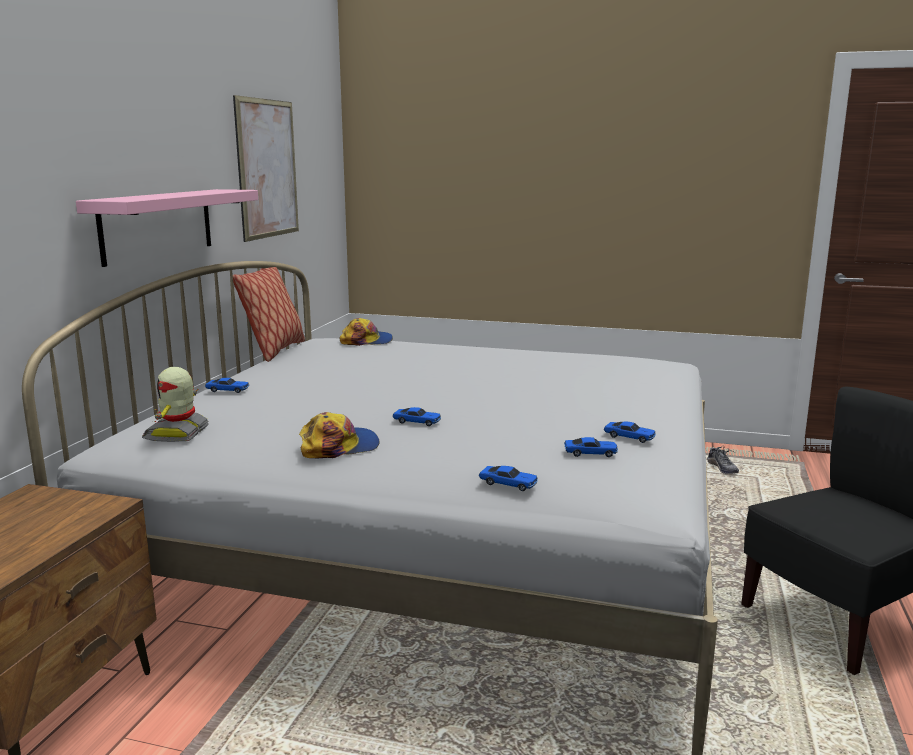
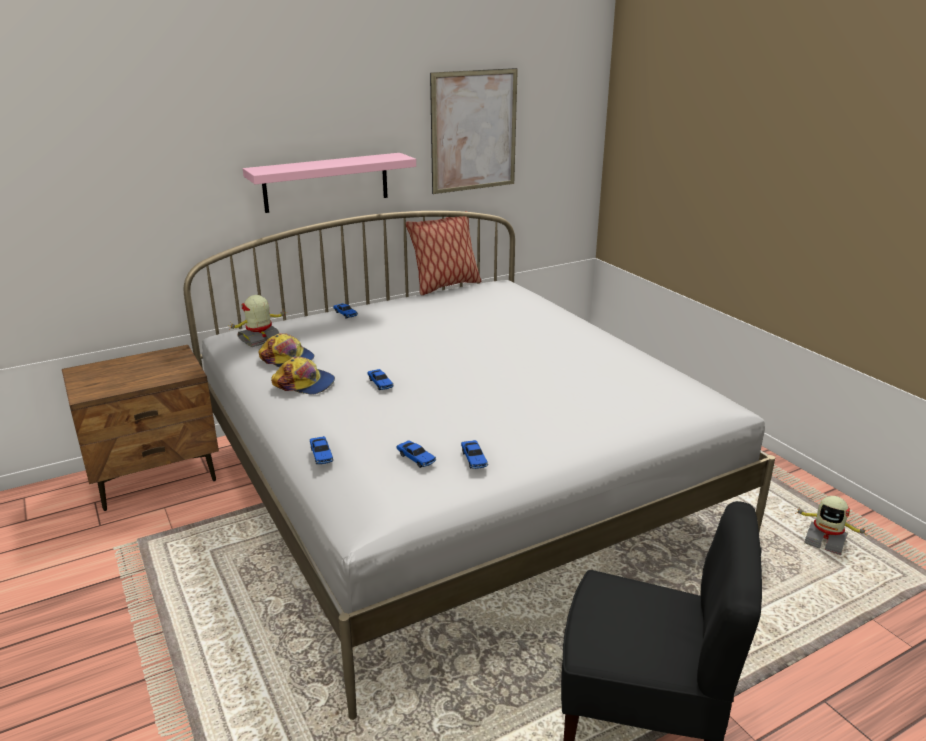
camera: 45 degrees right, 10 degrees up
cap [339,318,393,346] -> cap moved to [258,333,315,367]
shoe [707,446,739,474] -> toy robot [794,496,866,555]

